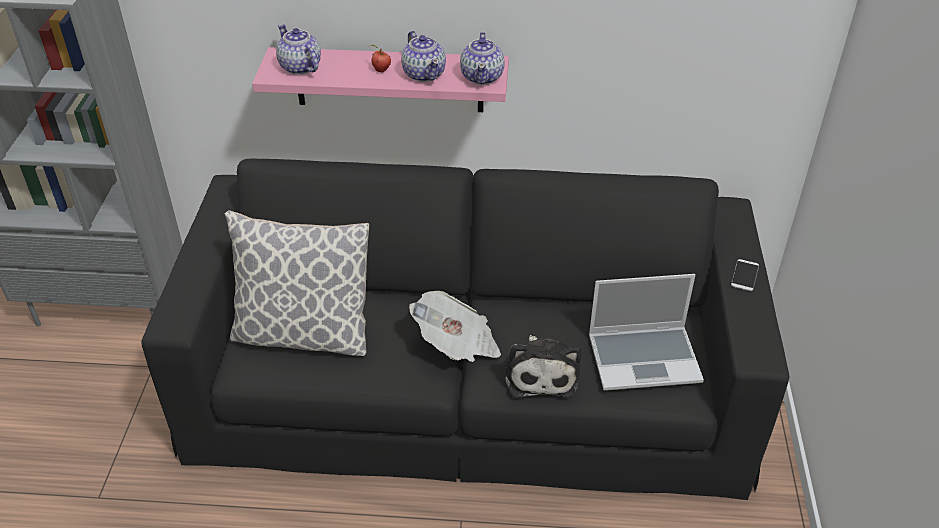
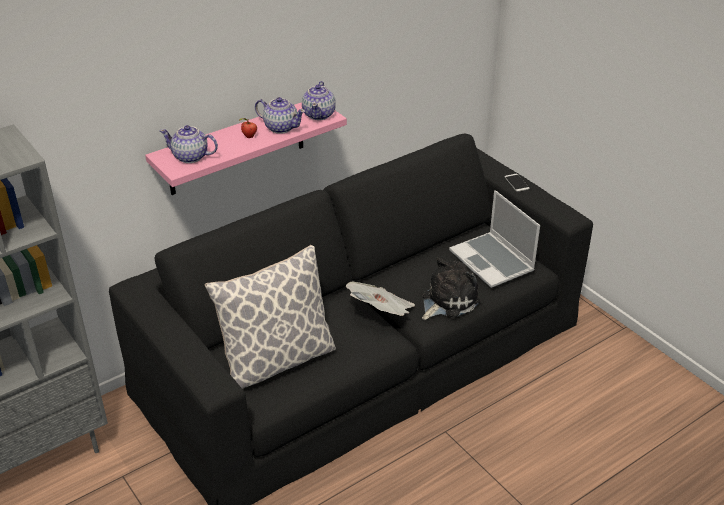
camera: 40 degrees left, 5 degrees down
teapot [460,32,505,85] -> teapot turned 45 degrees clockwise [302,81,336,120]
plush toy [506,335,581,398] -> plush toy turned 90 degrees counterclockwise [422,257,481,320]
laptop [589,274,704,391] -> laptop turned 105 degrees clockwise [449,190,540,288]

